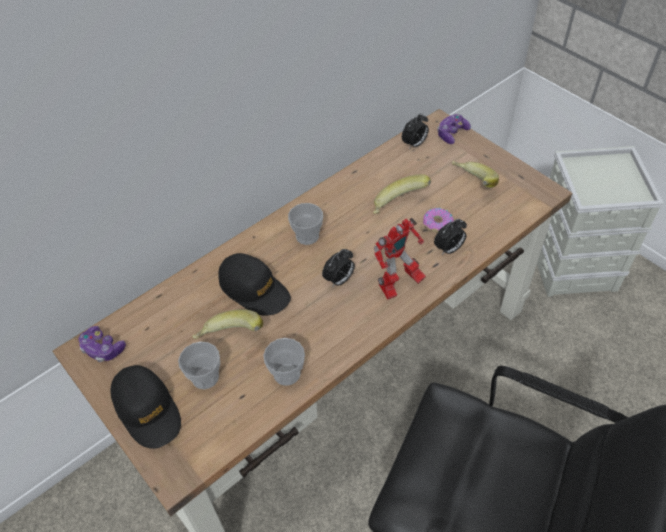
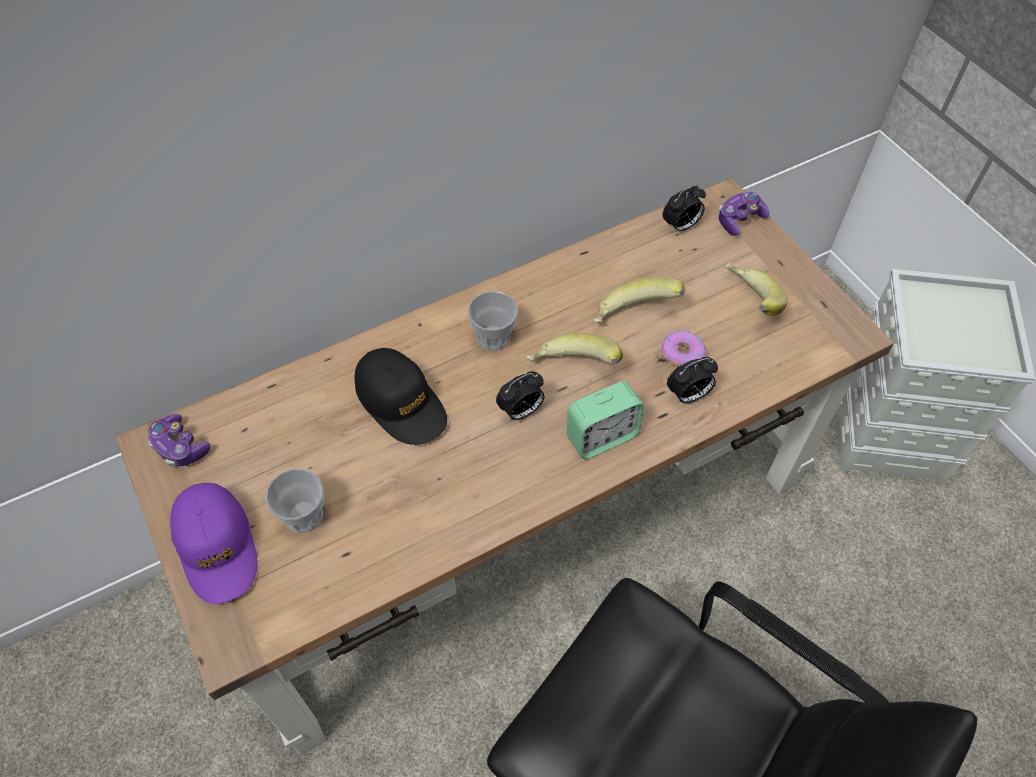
camera: 10 degrees right, 5 degrees up
black cap [110,365,181,449] -> purple cap [170,483,257,604]
banana [192,309,263,339] -> banana moved to [526,333,623,365]
cup [263,338,305,386] -> none
toy robot [374,218,426,300] -> alarm clock [567,381,644,459]

